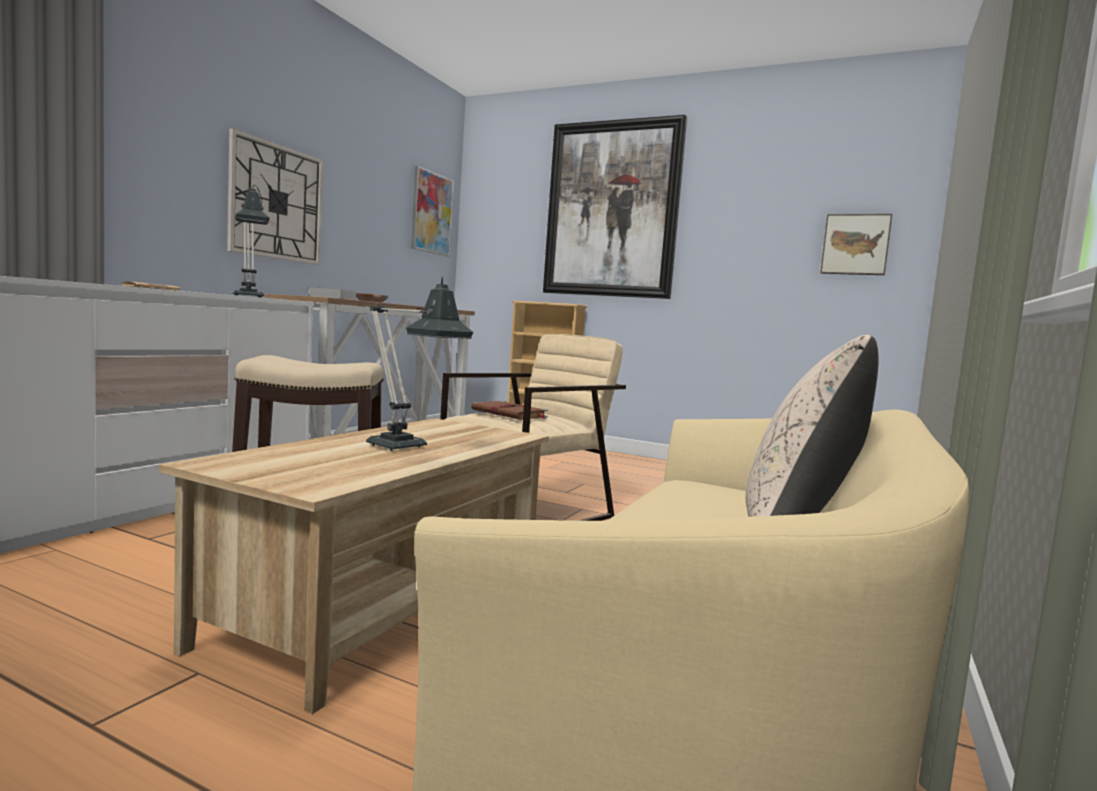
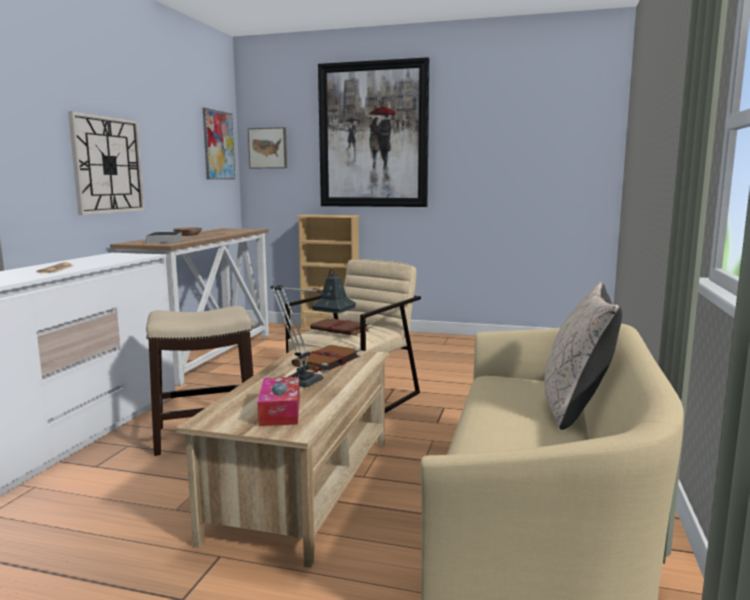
camera: 10 degrees left, 5 degrees up
table lamp [233,185,270,298] -> none
picture [820,214,892,275] -> picture moved to [248,127,287,168]
none -> tissue box [257,377,300,426]
none -> brown book [292,345,361,373]

